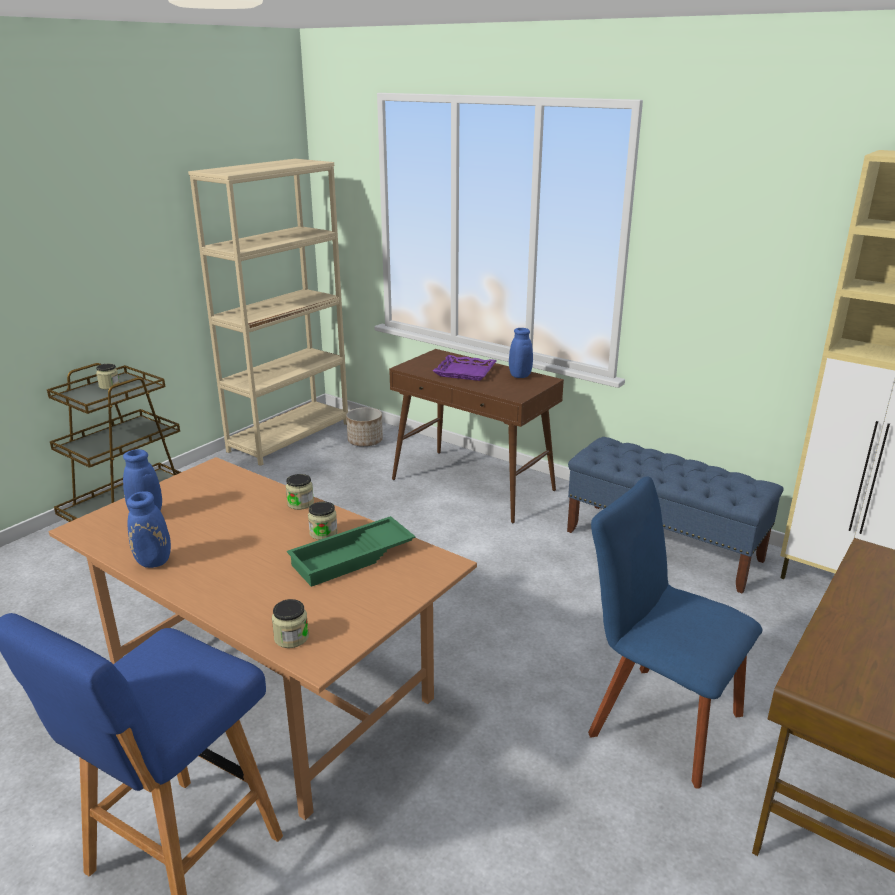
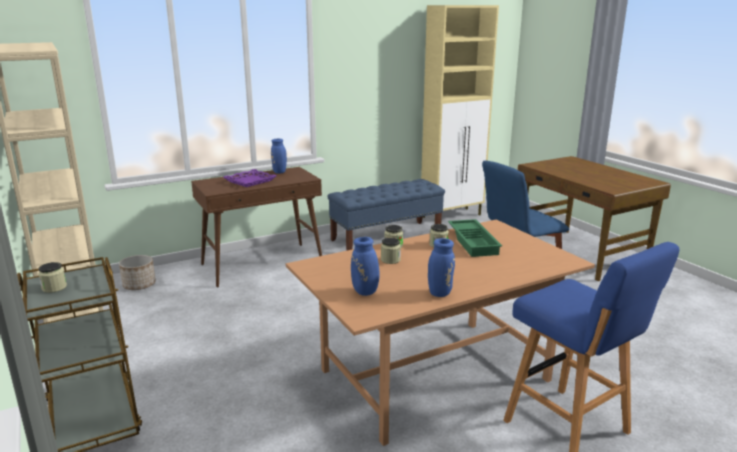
camera: 65 degrees left, 5 degrees down
jar [272,599,309,648] -> jar moved to [381,238,401,264]

